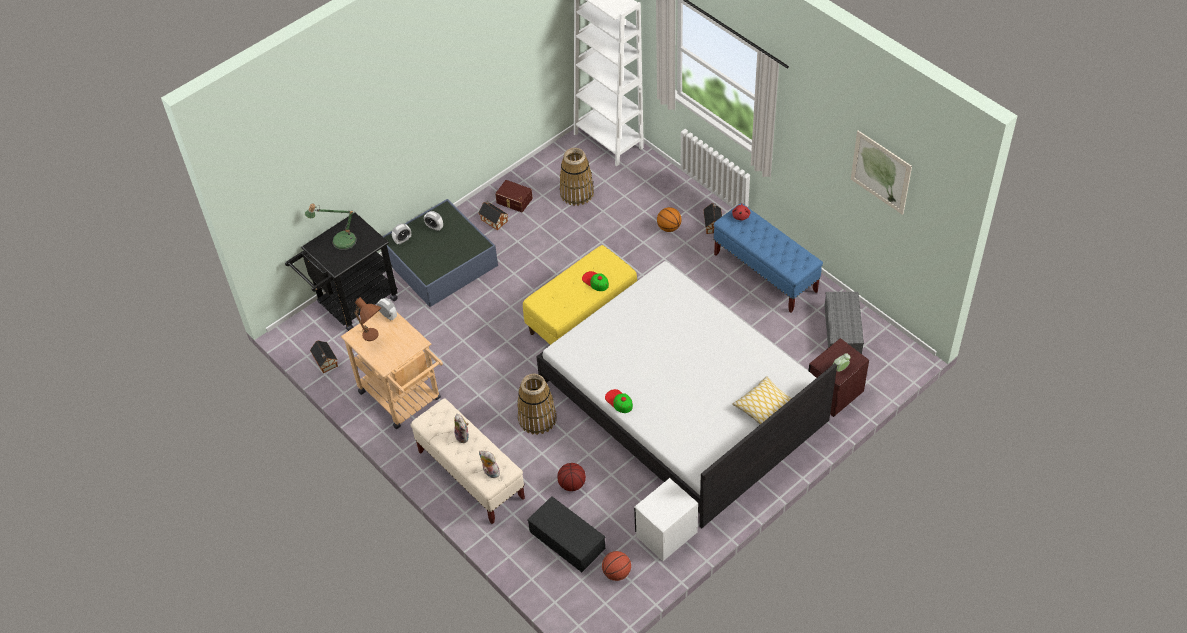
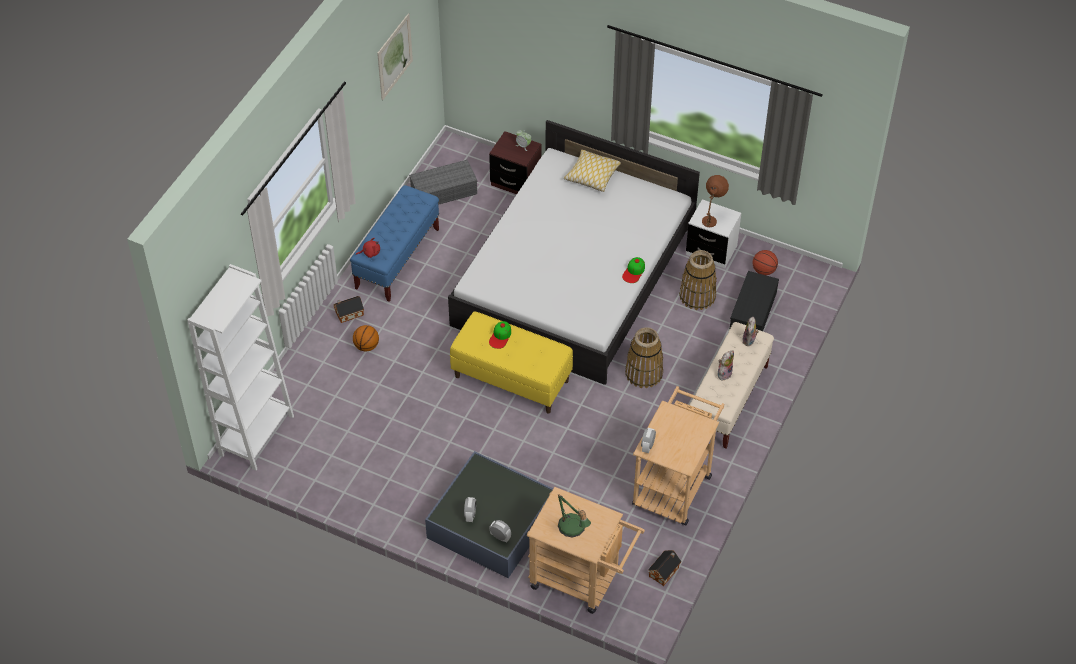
camera: 115 degrees left, 0 degrees up
black cart [285,213,398,331] -> beige cart [527,487,645,614]
brown table lamp [354,297,382,341] -> brown table lamp moved to [702,175,729,227]
toy house [478,201,508,230] -> none
brown storage box [495,180,533,212] -> none
basketball [557,463,586,491] -> none
basket [560,148,594,206] -> basket moved to [679,250,717,310]

